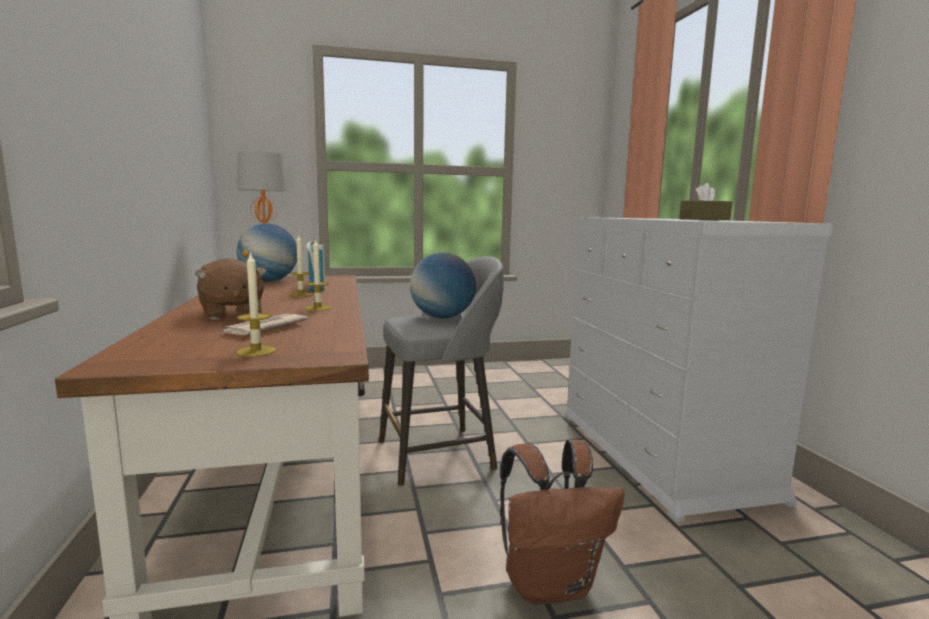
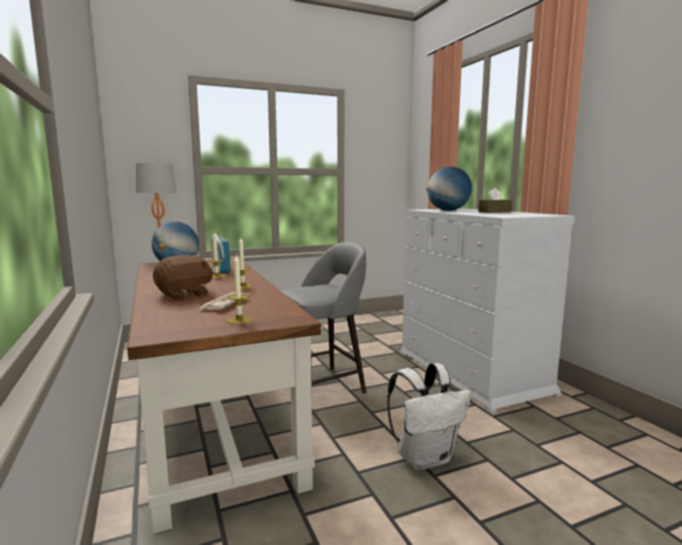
camera: 10 degrees left, 0 degrees up
brown plush toy [195,258,267,320] -> brown plush toy turned 90 degrees counterclockwise [153,255,214,300]
globe [410,253,476,318] -> globe moved to [426,167,472,211]
brown backpack [500,440,625,605] -> white backpack [387,363,471,470]

